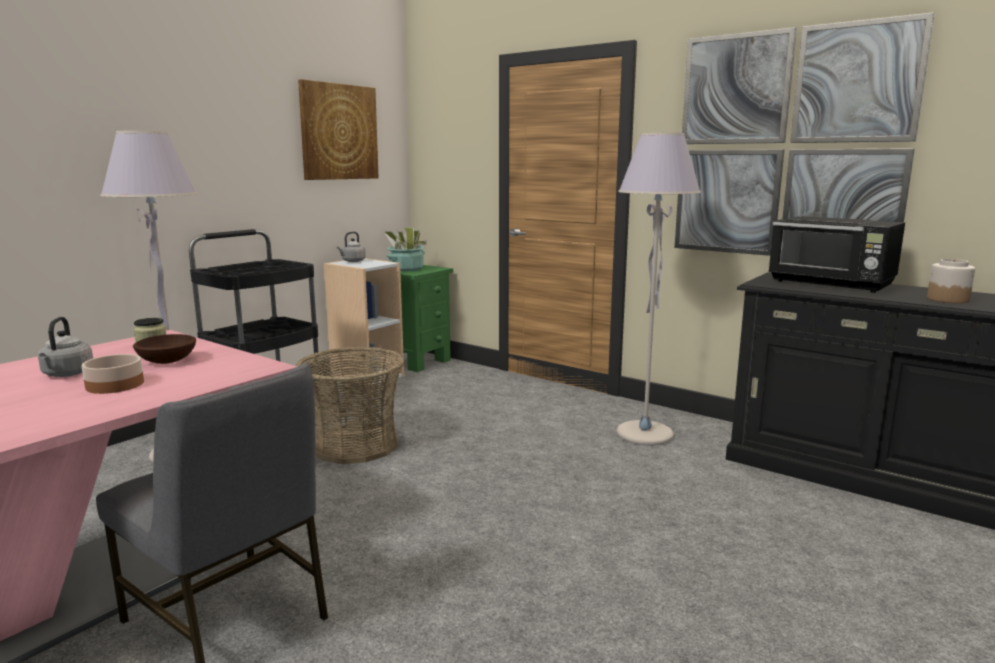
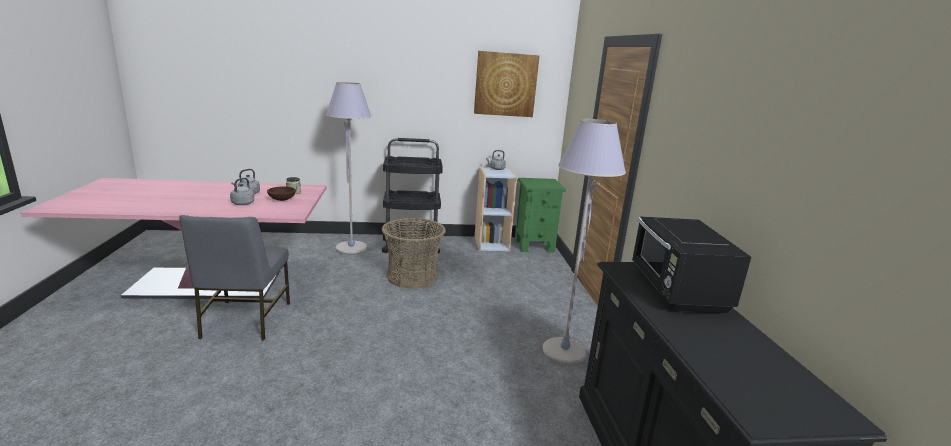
camera: 45 degrees right, 5 degrees up
bowl [81,354,144,394] -> grey kettle [230,178,257,205]
potted plant [384,227,427,271] -> none
picture [675,12,935,256] -> none
jar [927,259,975,303] -> none

